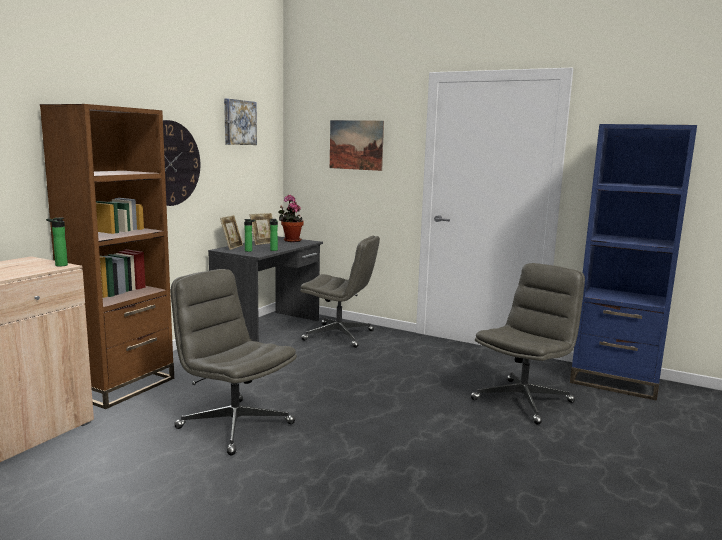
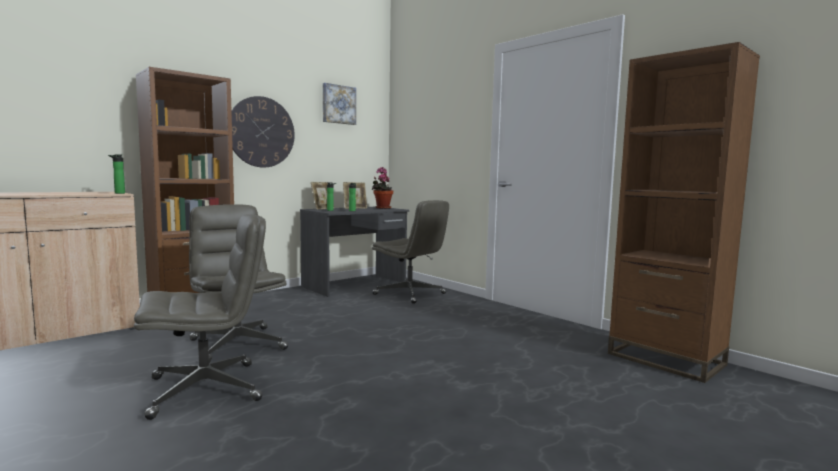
camera: 20 degrees right, 5 degrees down
picture [330,120,384,171] -> none
grey office chair [471,263,585,425] -> grey office chair moved to [134,214,266,420]
blue bookcase [570,124,697,401] -> brown bookcase [608,42,760,383]

